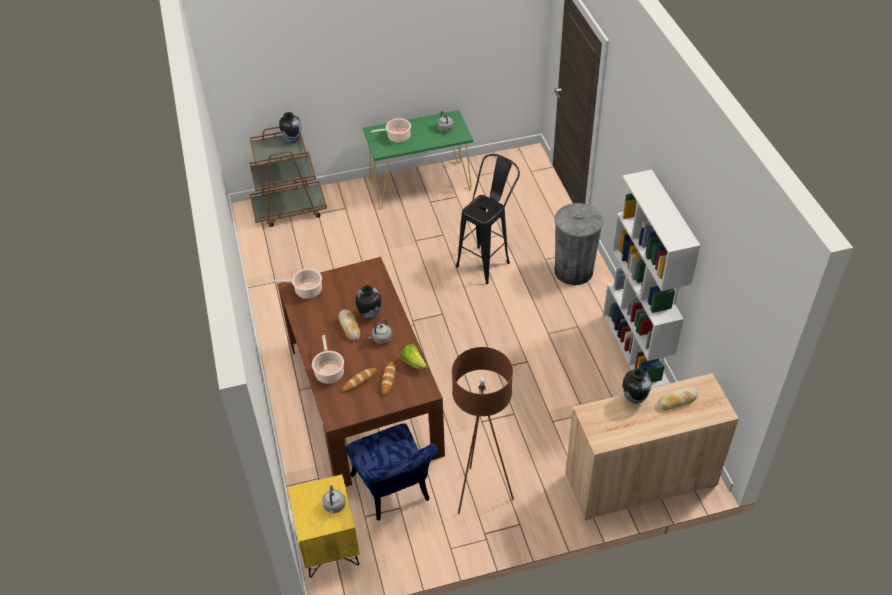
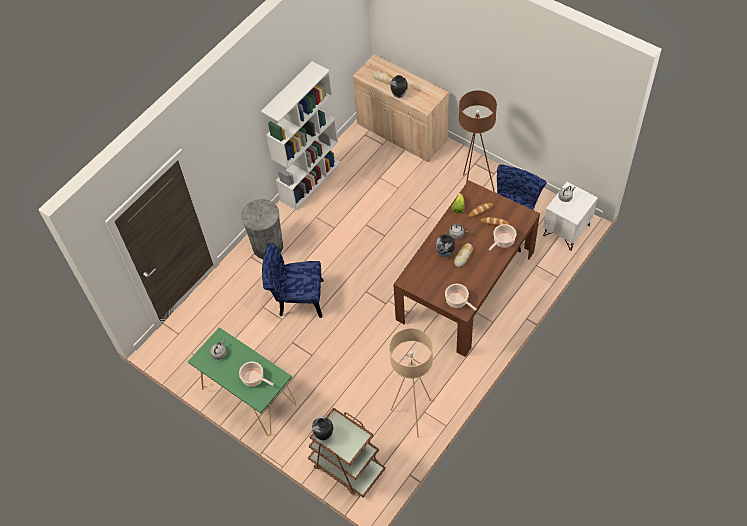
camera: 125 degrees left, 10 degrees up
yellow nightstand [288,474,360,578] -> white nightstand [543,182,598,251]
black stool [456,154,520,284] -> blue chair [262,243,324,318]
none -> beige floor lamp [389,328,433,438]

